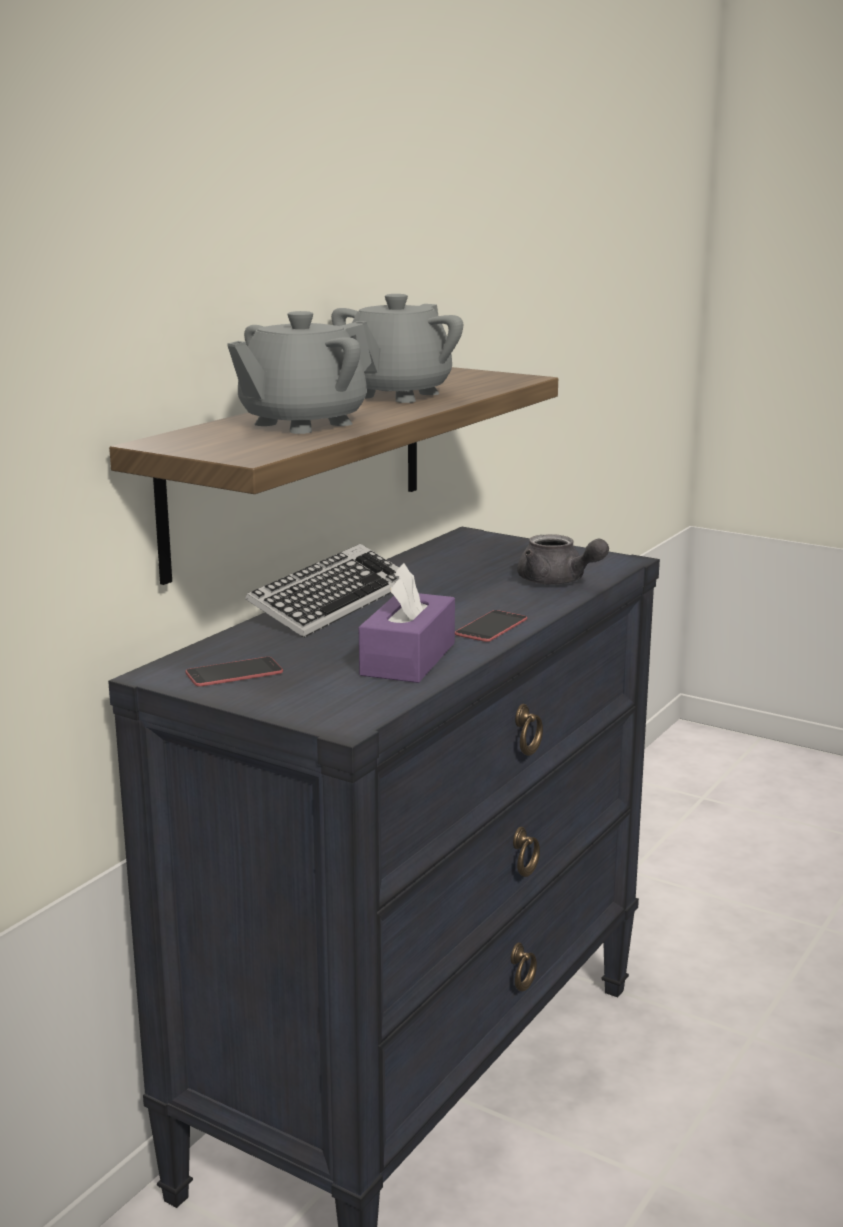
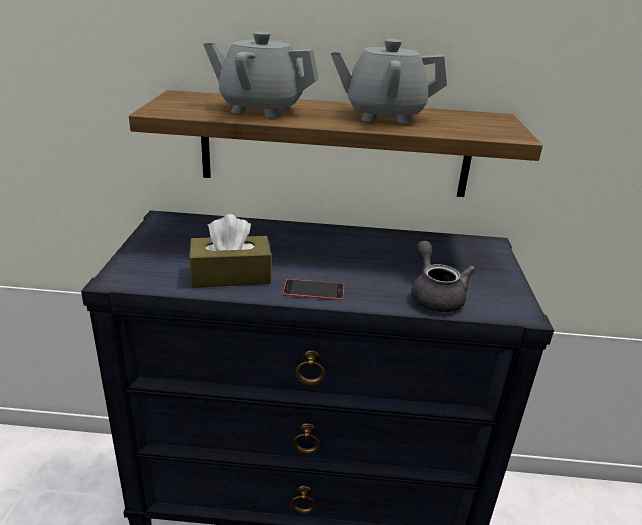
camera: 60 degrees right, 10 degrees up
phone [186,657,283,687] -> none
keyboard [245,544,399,638] -> none
purple tissue box [359,563,455,683] -> brown tissue box [189,214,272,288]
grey teapot [517,534,609,585] -> grey teapot turned 150 degrees clockwise [411,241,475,312]

